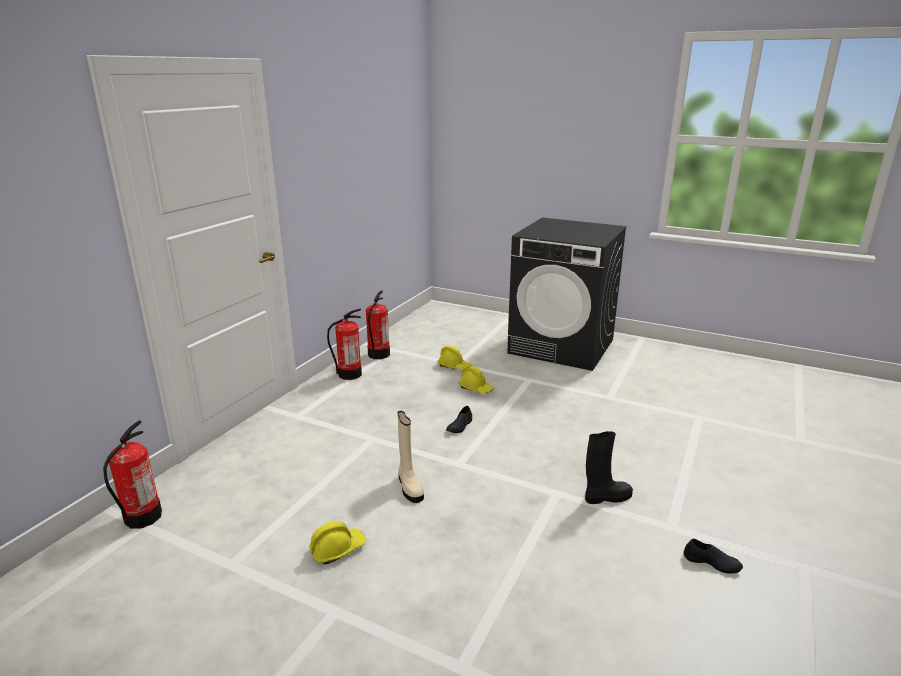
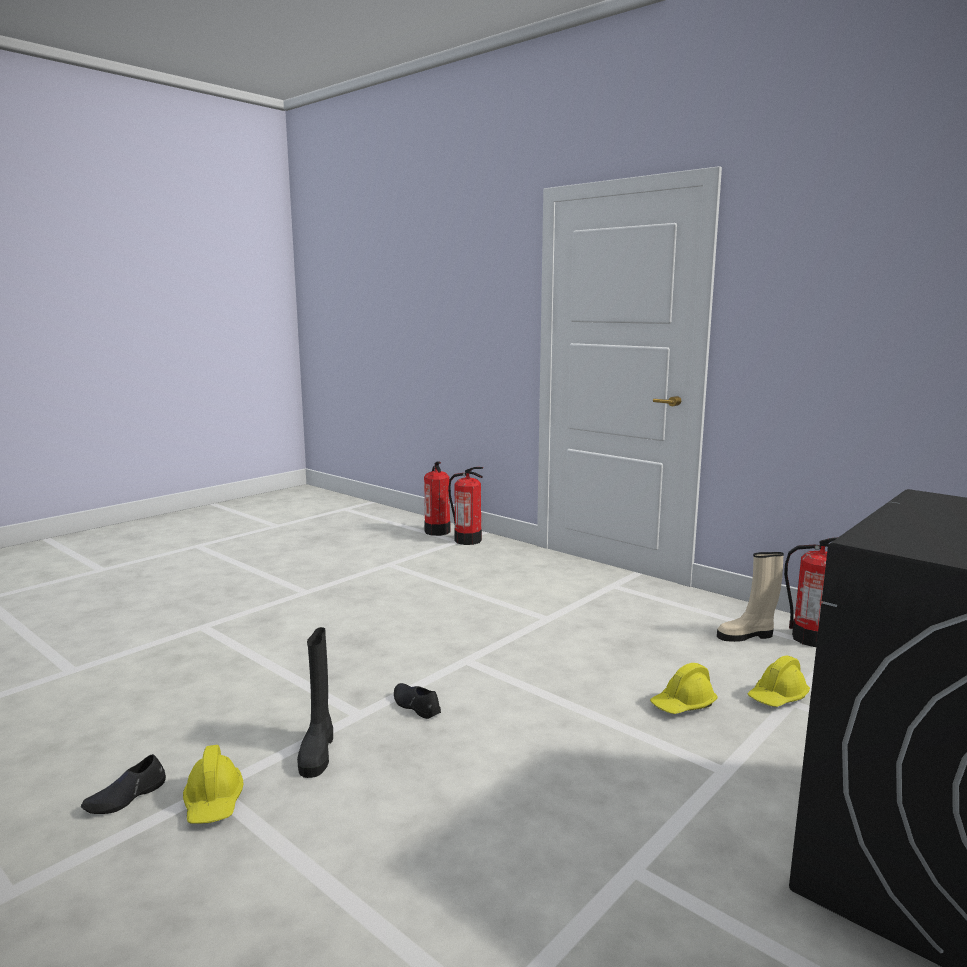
camera: 105 degrees right, 10 degrees down
yellow hard hat [309,521,366,565] -> yellow hard hat moved to [183,745,243,824]
fire extinguisher [327,309,362,380] -> fire extinguisher moved to [424,461,451,536]
beige boot [398,411,424,503] -> beige boot moved to [717,552,784,642]
black shoe [446,406,472,433] -> black shoe moved to [394,683,441,719]

